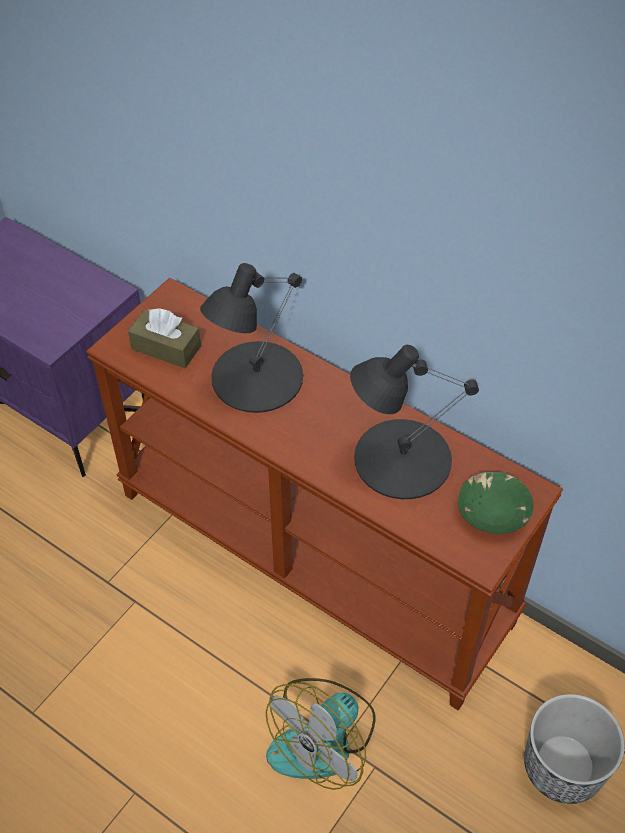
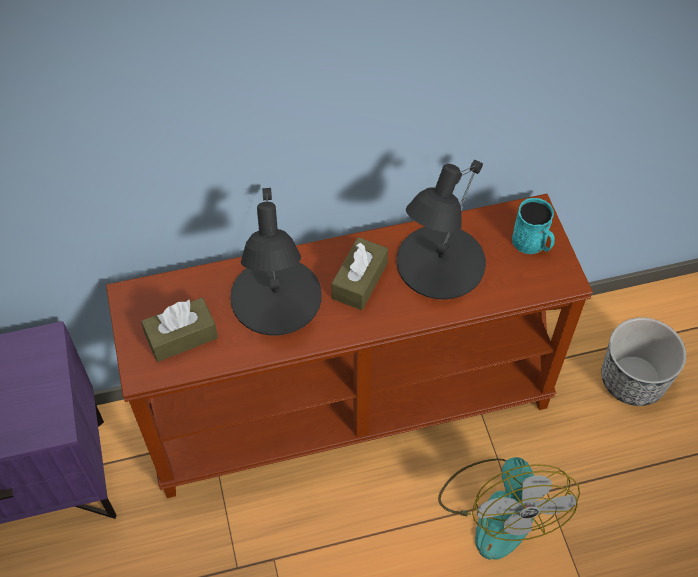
camera: 50 degrees left, 5 degrees up
green bowl [458,472,533,534] -> turquoise mug [512,198,555,254]
none -> brown tissue box [331,237,388,310]

